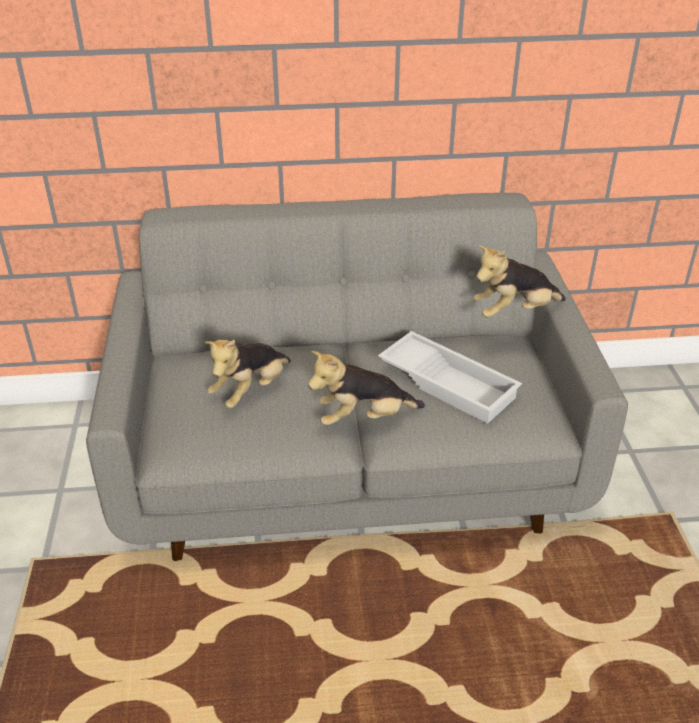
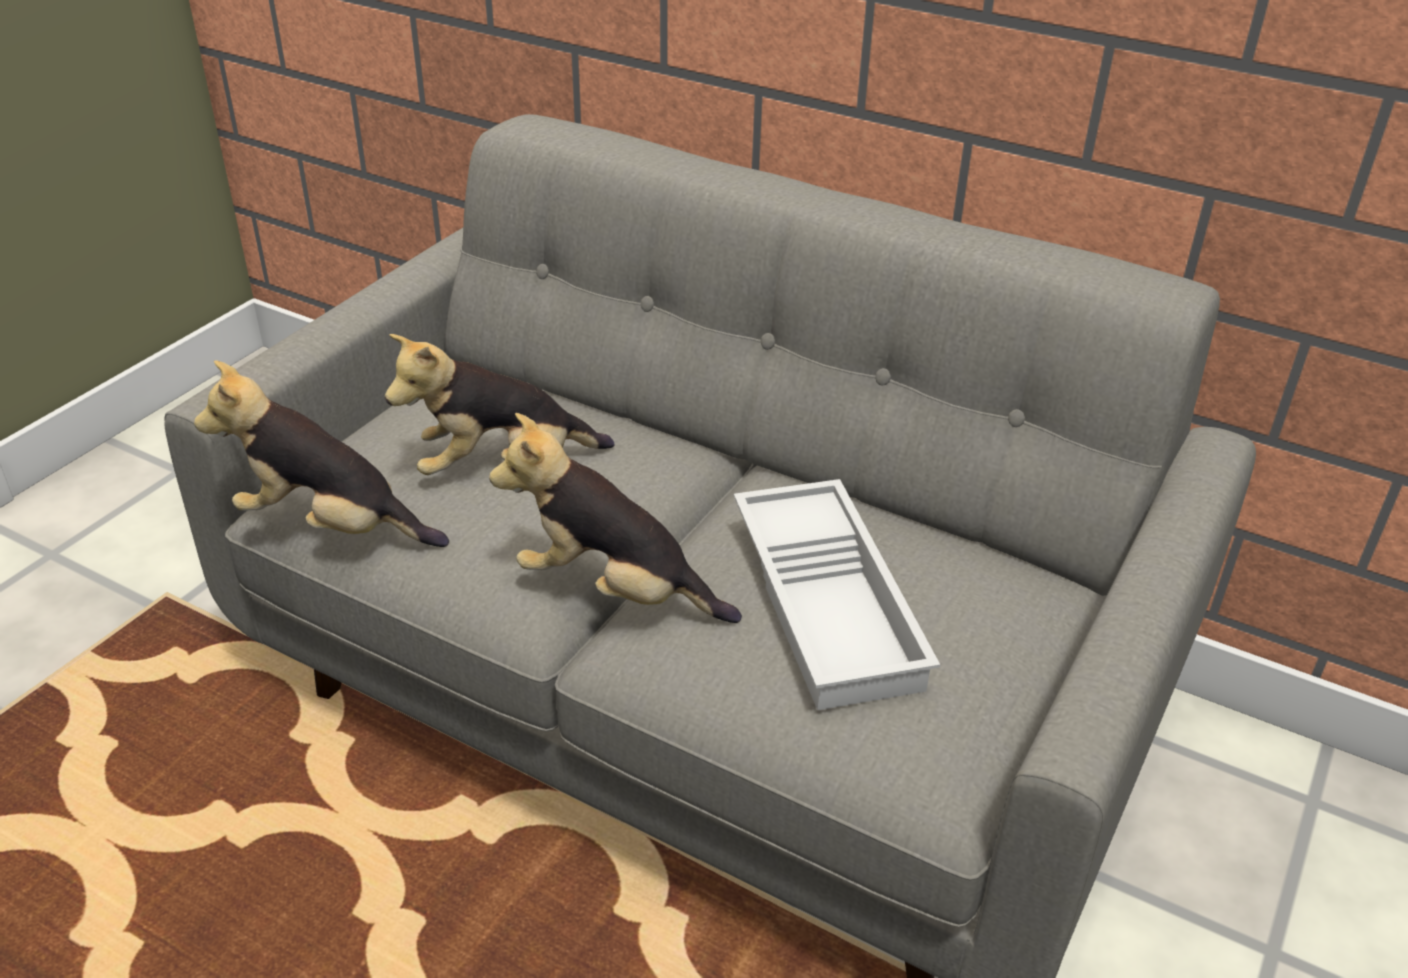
camera: 35 degrees right, 0 degrees up
plush toy [474,245,566,318] -> plush toy moved to [194,360,449,547]

